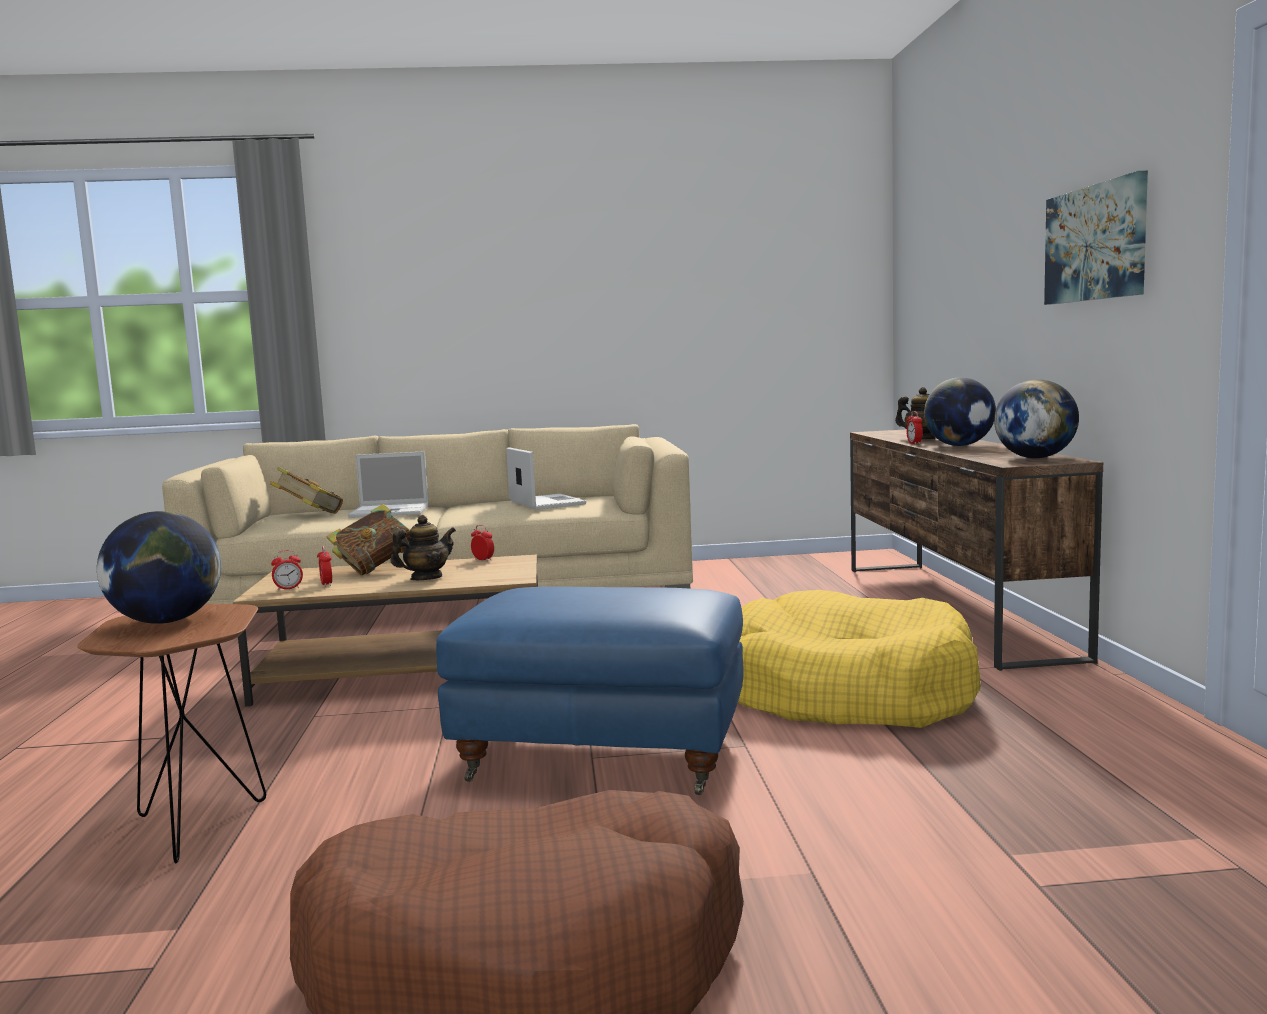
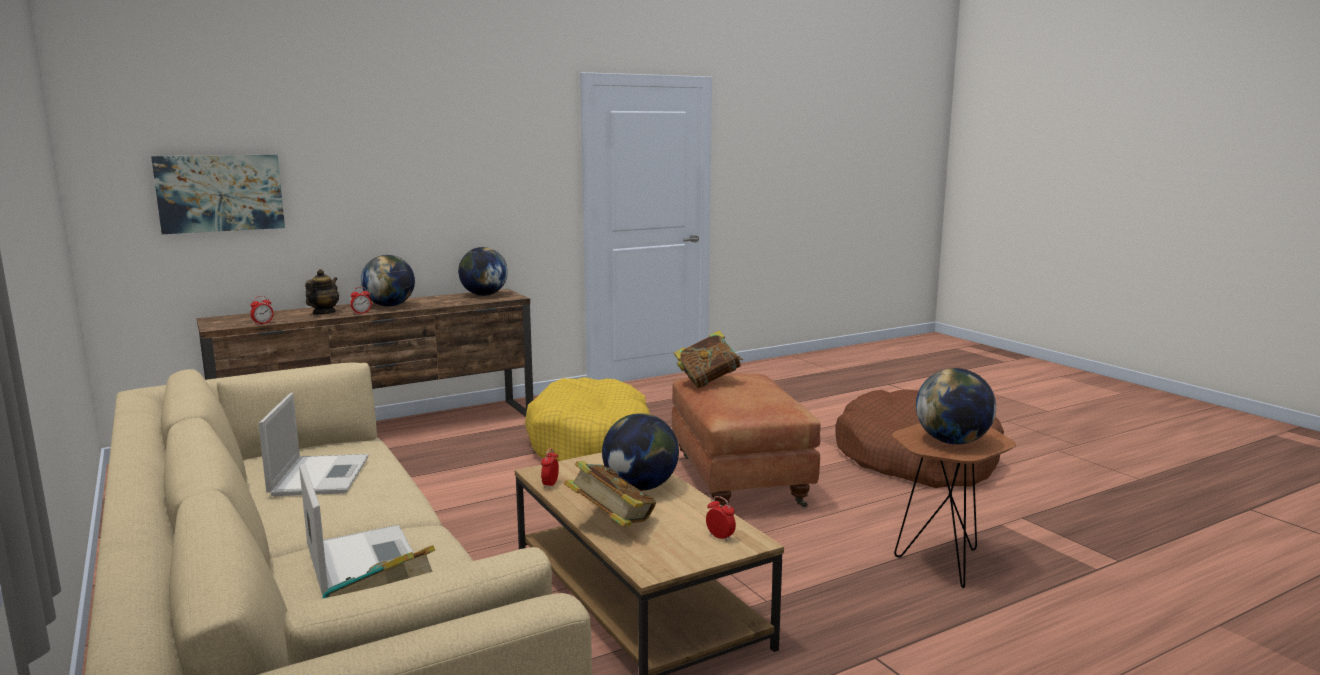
camera: 115 degrees left, 5 degrees up
alarm clock [317,546,332,586] -> alarm clock moved to [250,296,273,325]
teapot [390,515,456,580] -> globe [602,413,679,491]
blue ottoman [436,586,744,795] -> brown ottoman [672,373,820,508]
laptop [506,447,586,510] -> laptop turned 135 degrees clockwise [258,393,369,496]
picture [1044,171,1148,305] -> picture moved to [151,154,285,234]
none -> book [674,330,743,388]

